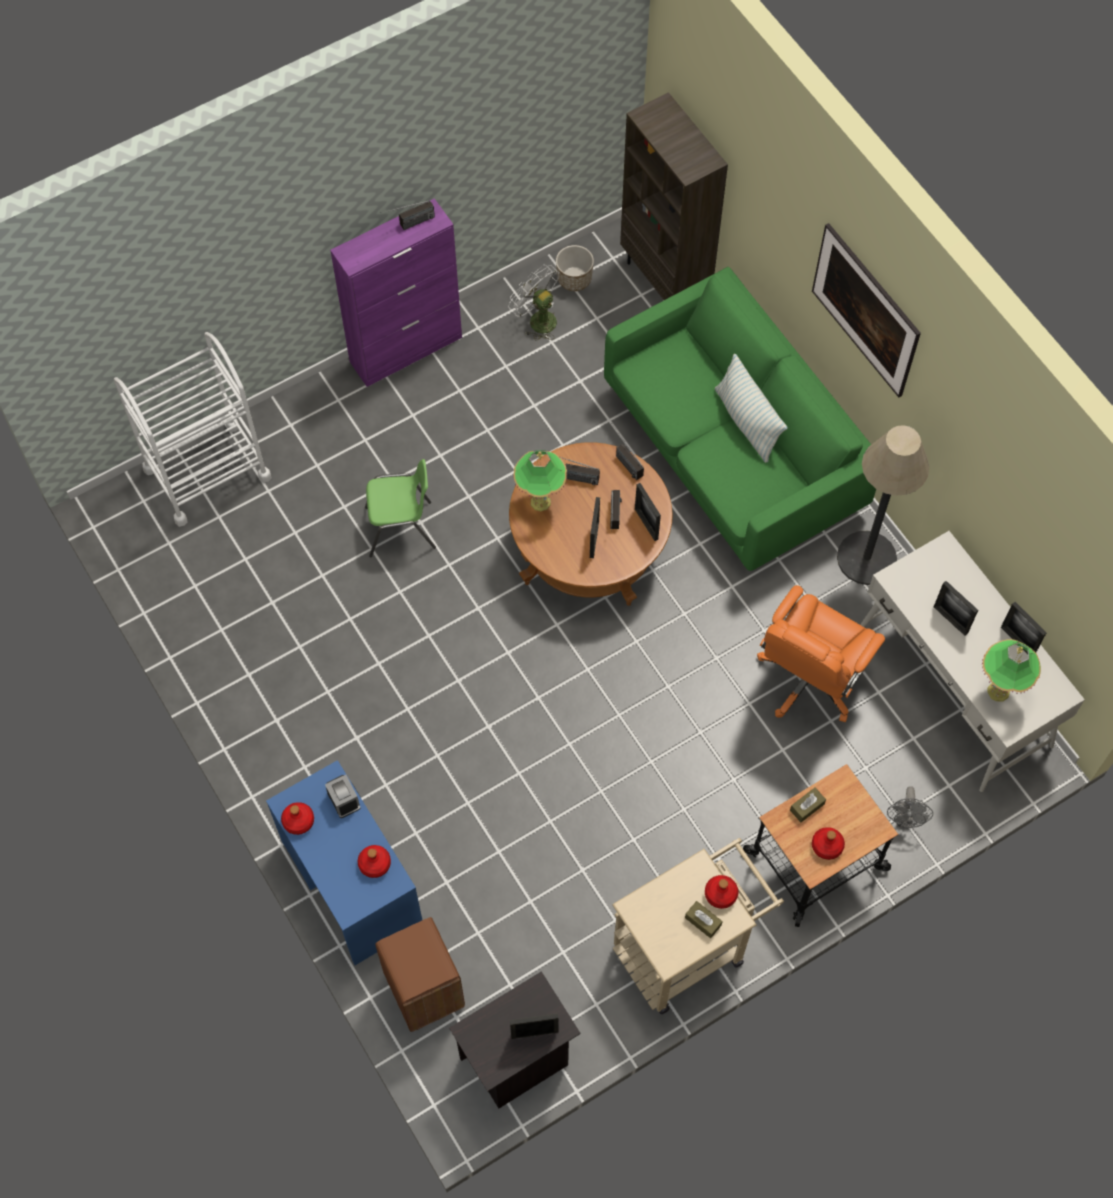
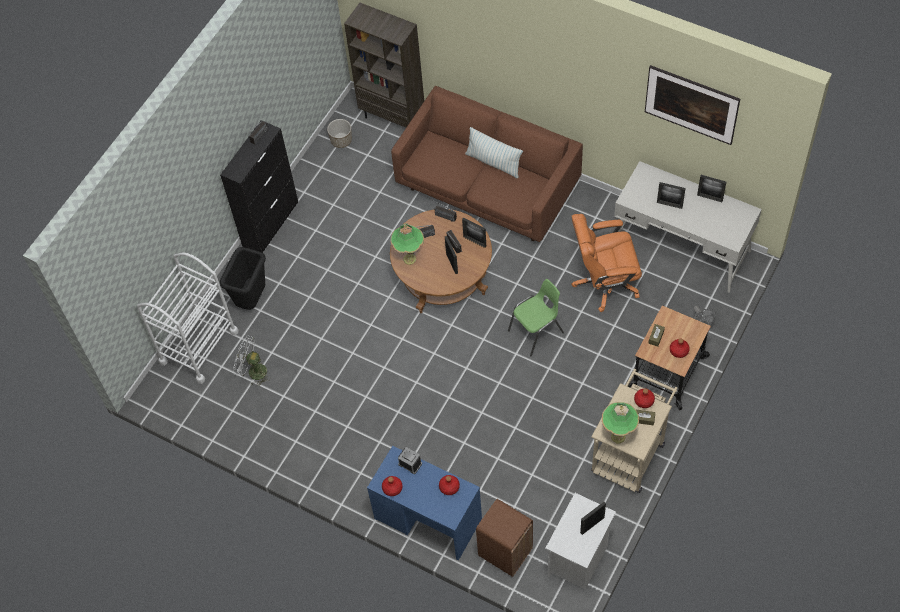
camera: 25 degrees left, 5 degrees down
purple cabinet [330,198,462,387] -> black cabinet [220,120,298,253]
green chair [365,459,436,558] -> green chair moved to [508,279,564,357]
black nightstand [449,971,581,1108] -> white nightstand [545,493,616,590]
white fan [508,265,559,340] -> white fan moved to [234,335,271,386]
green sofa [604,267,876,571] -> brown sofa [391,86,583,242]
orange office chair [757,585,885,722] -> orange office chair turned 75 degrees clockwise [572,214,642,312]
picture [812,223,921,397] -> picture moved to [645,65,740,145]
floor lamp [837,425,929,585] -> none
table lamp [982,639,1041,702] -> table lamp moved to [602,402,639,444]
none -> black trash can [220,247,266,310]

